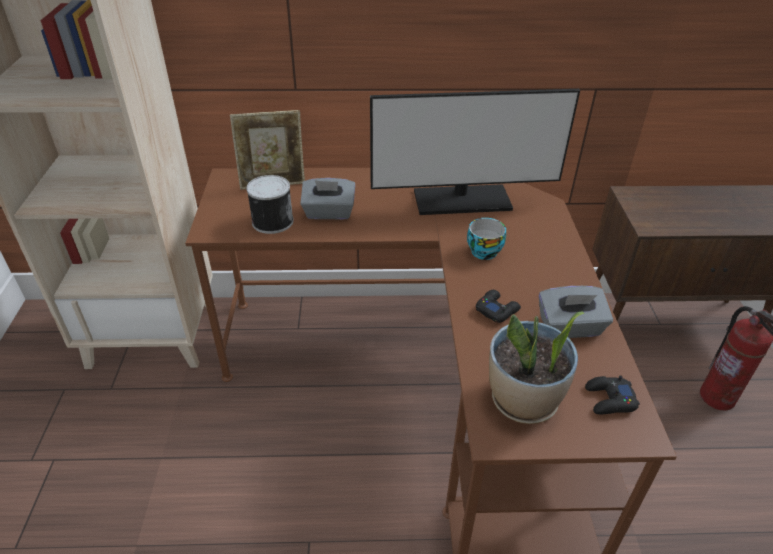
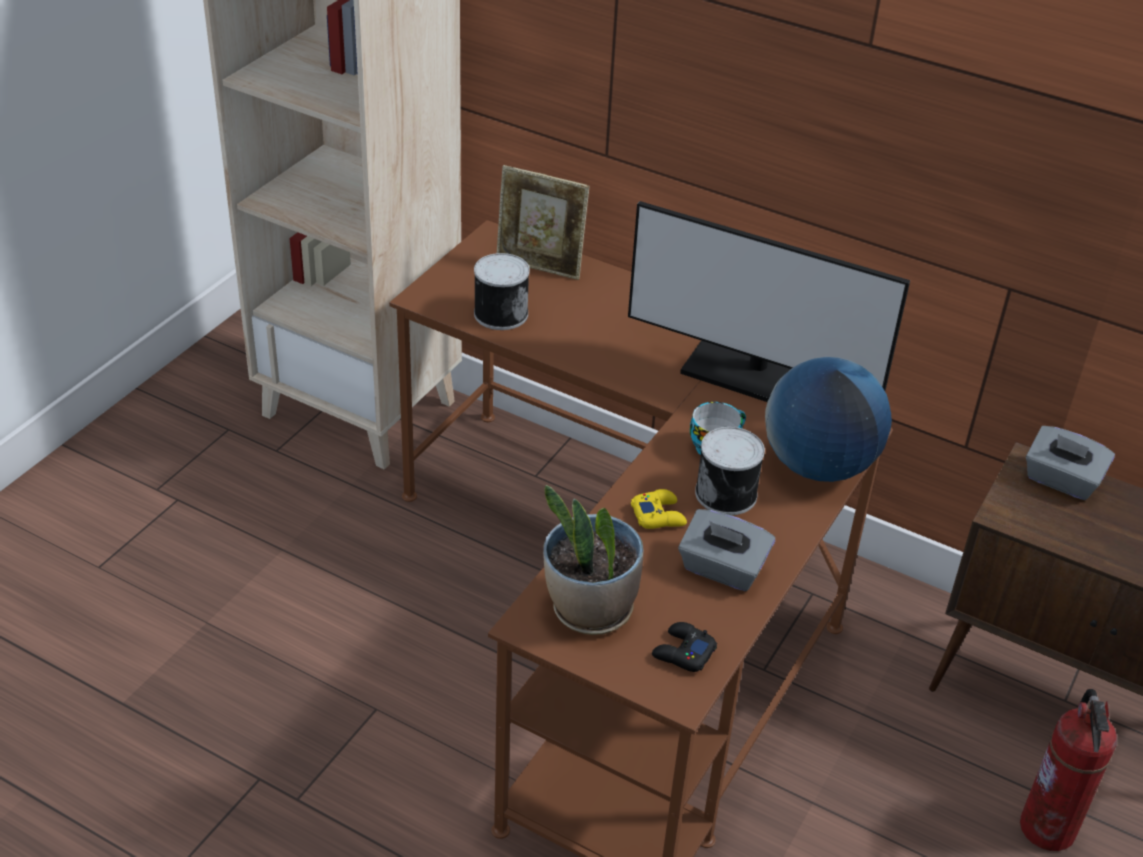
camera: 30 degrees right, 0 degrees up
grey tissue box [300,178,355,220] -> grey tissue box moved to [1026,426,1115,500]
black game controller [476,290,521,323] -> yellow game controller [631,489,687,529]
none -> can [695,427,765,515]
none -> globe [765,357,892,482]

